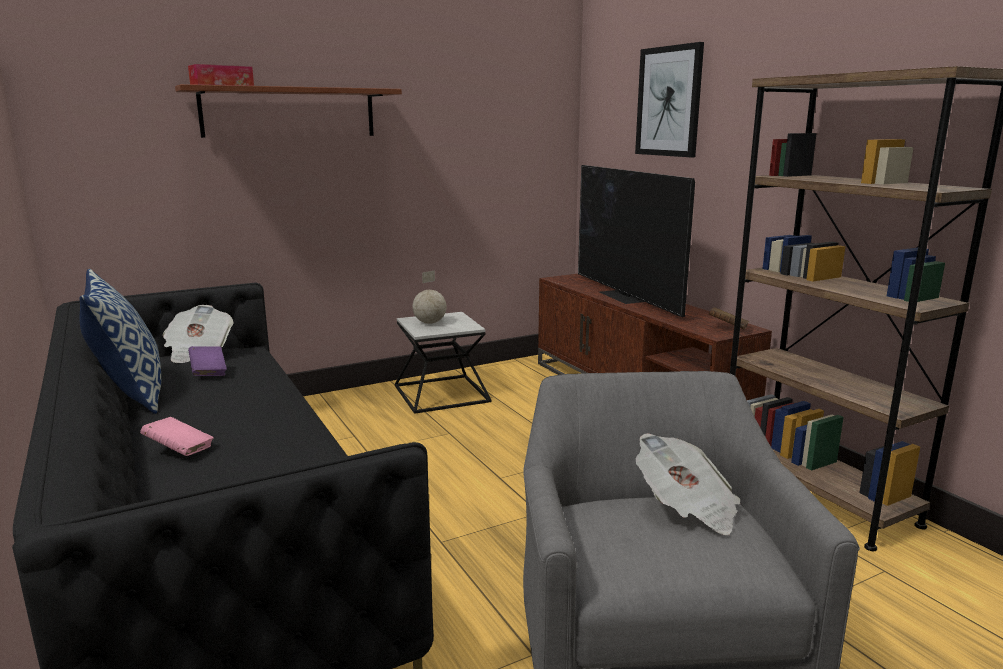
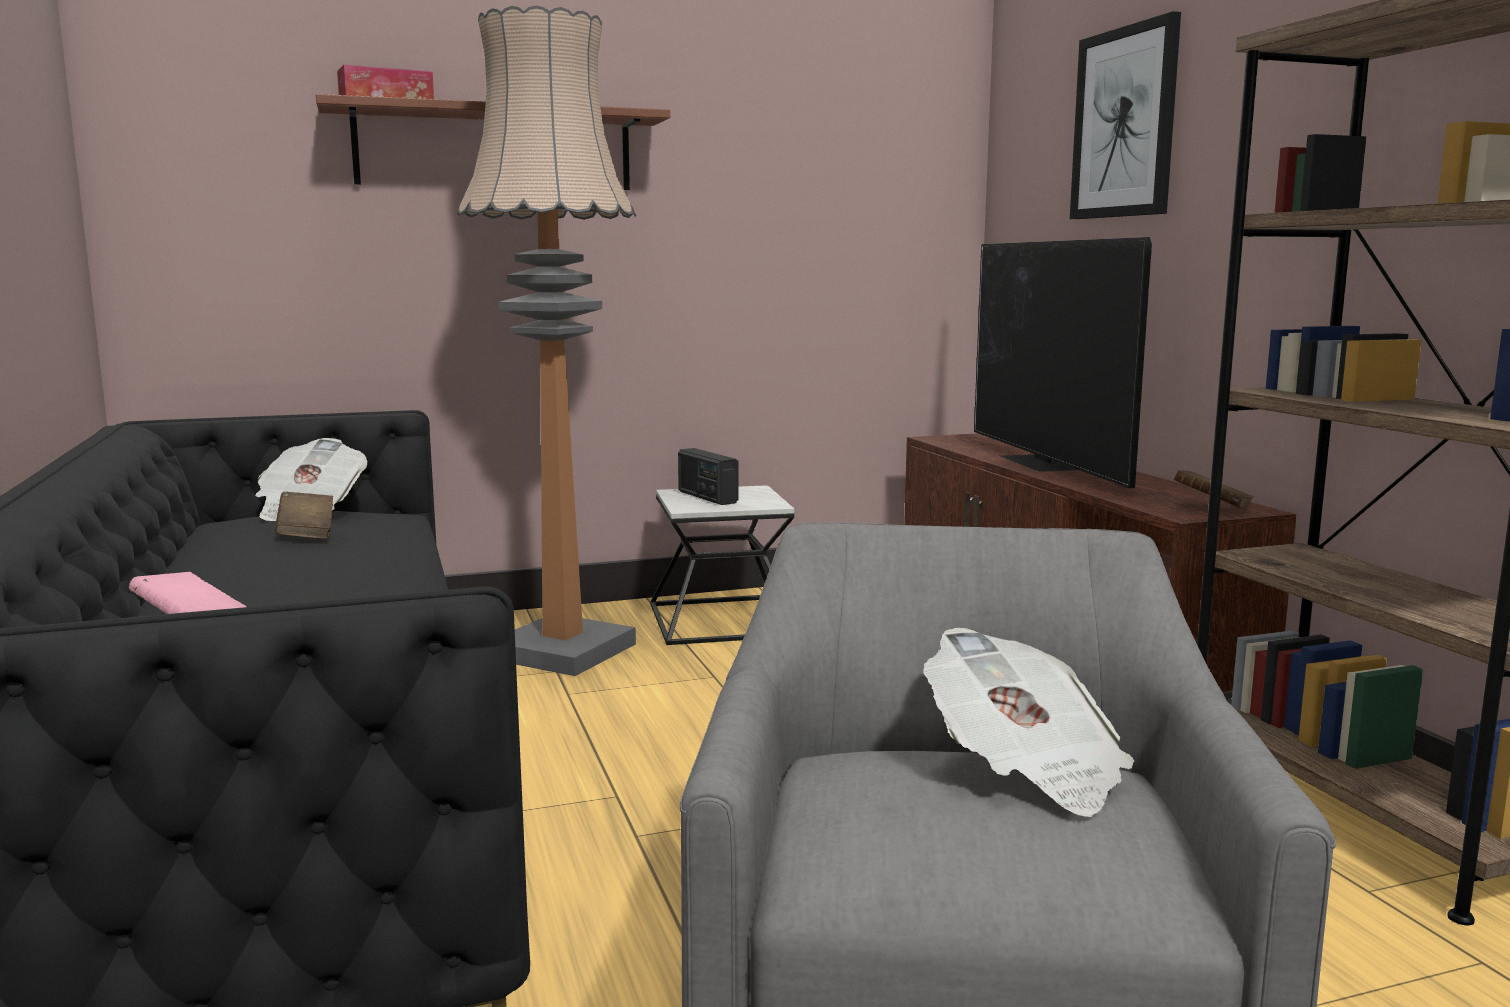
camera: 10 degrees right, 5 degrees down
pillow [80,269,161,414] -> none
purple book [188,346,227,376] -> brown book [275,492,333,539]
globe [412,270,447,324] -> radio [678,448,739,505]
none -> floor lamp [457,5,636,676]

